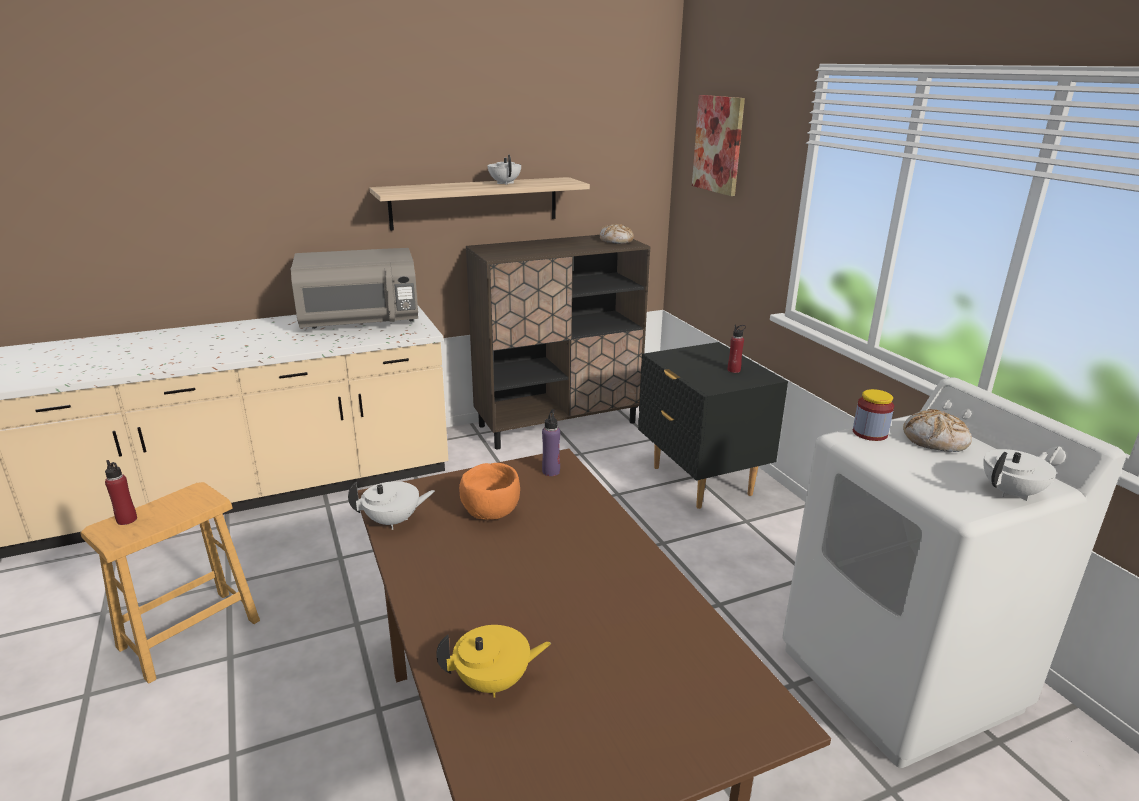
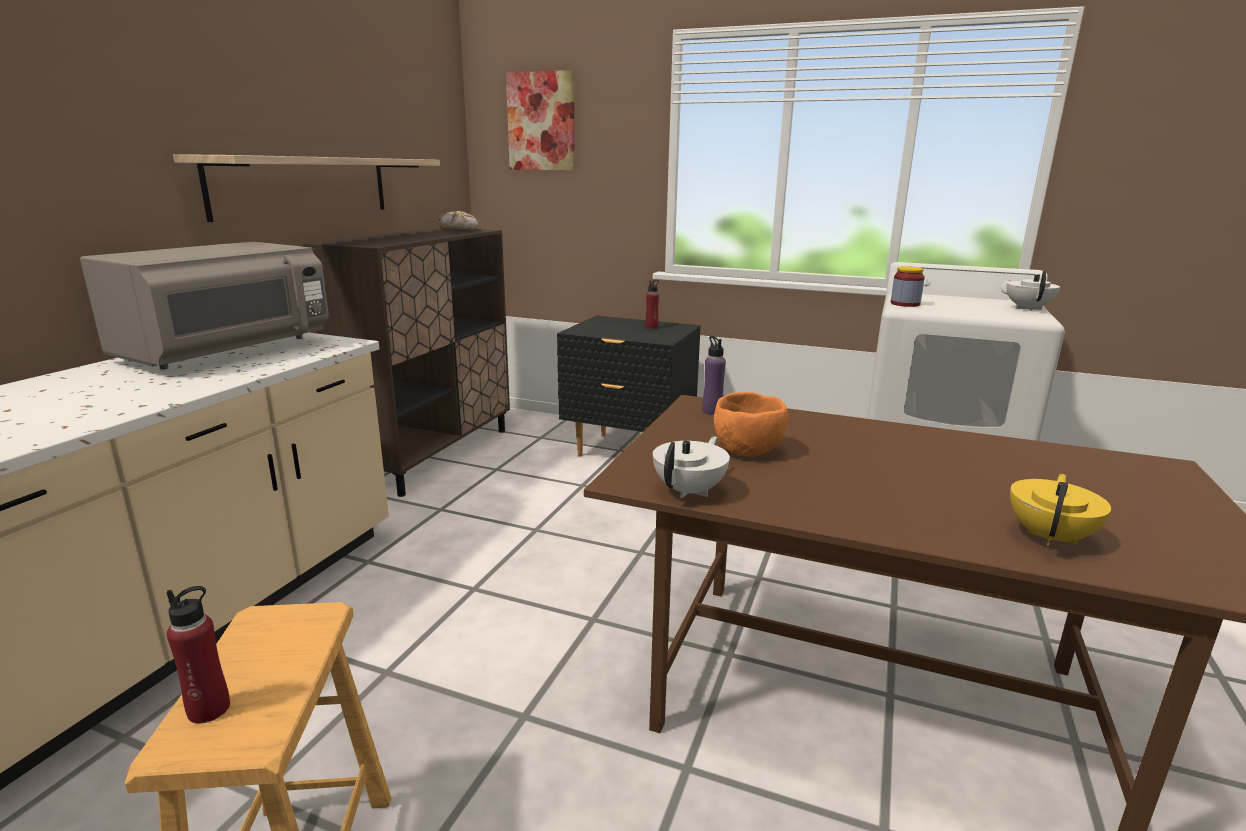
camera: 45 degrees left, 5 degrees down
white teapot [487,155,521,185] -> none
bread [903,409,972,452] -> none

